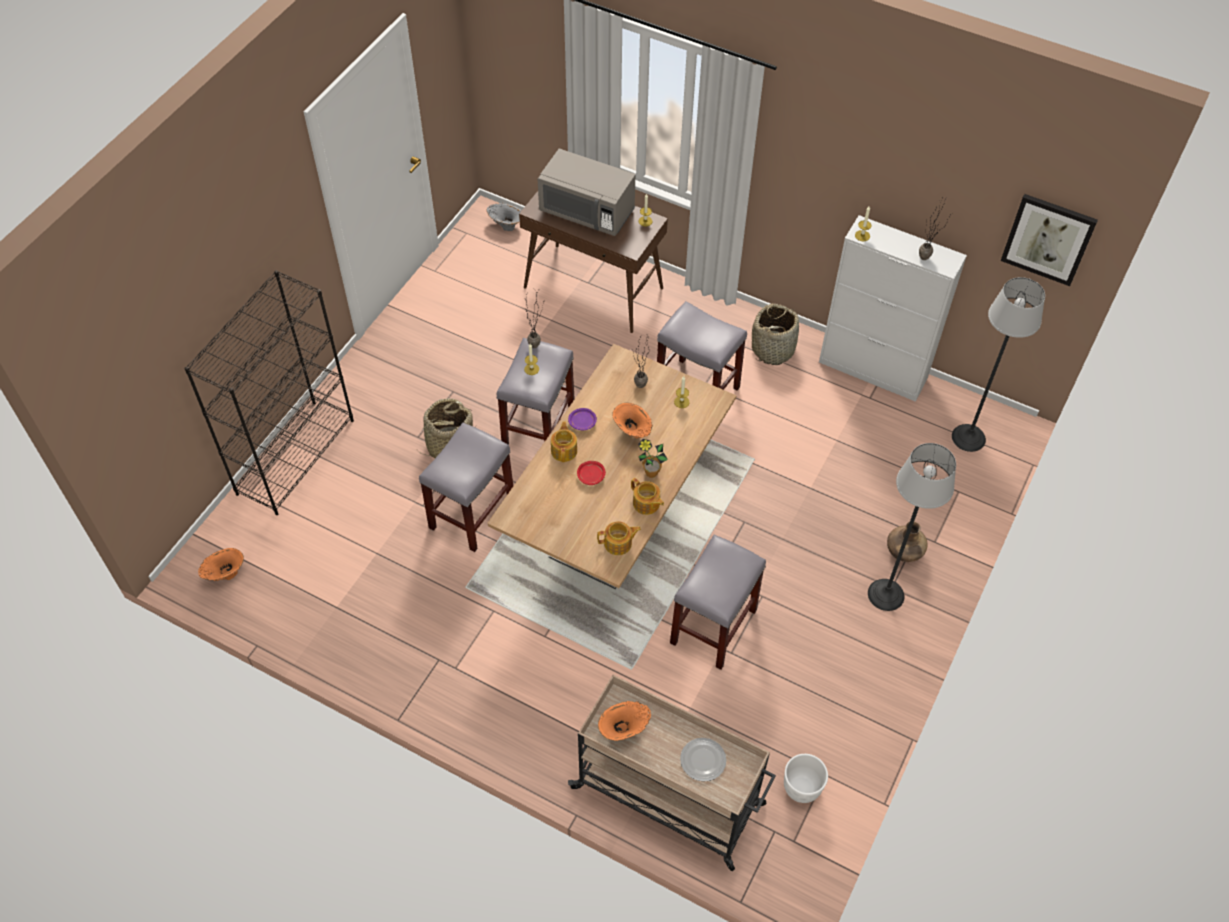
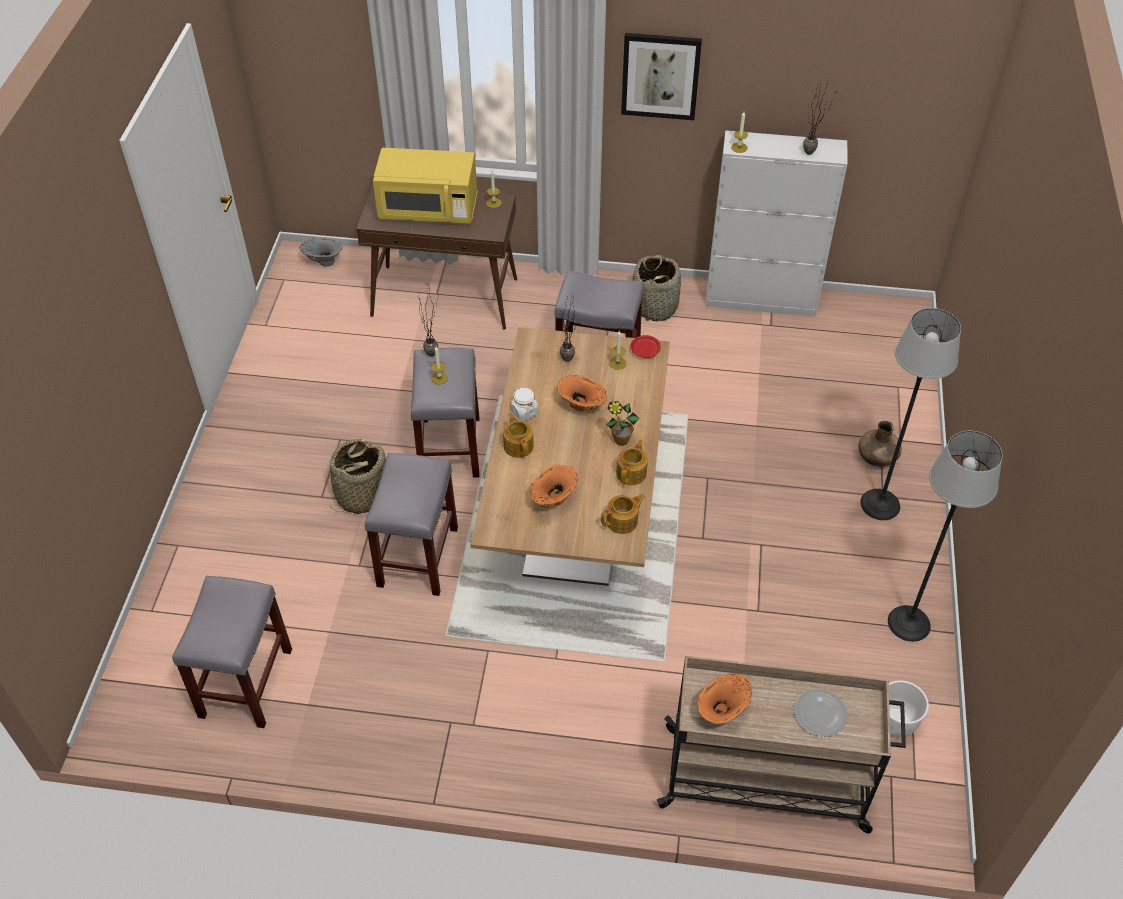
camera: 20 degrees left, 5 degrees down
black bookcase [184,270,354,515] -> none
orange vase [198,548,244,581] -> orange vase moved to [531,465,578,508]
grey microwave [538,149,635,236] -> yellow microwave [373,148,478,224]
purple plate [568,408,597,430] -> white jar [511,388,539,421]
red plate [577,461,606,485] -> red plate moved to [631,335,661,358]
teapot [631,478,664,515] -> teapot turned 90 degrees counterclockwise [616,440,648,485]
grey stool [670,535,766,670] -> grey stool moved to [172,576,292,728]
floor lamp [952,277,1045,452] -> floor lamp moved to [888,431,1002,642]
picture [1001,194,1098,286] -> picture moved to [621,33,702,120]

